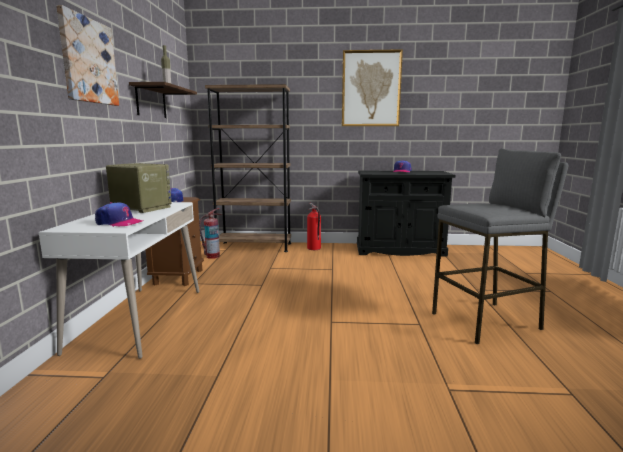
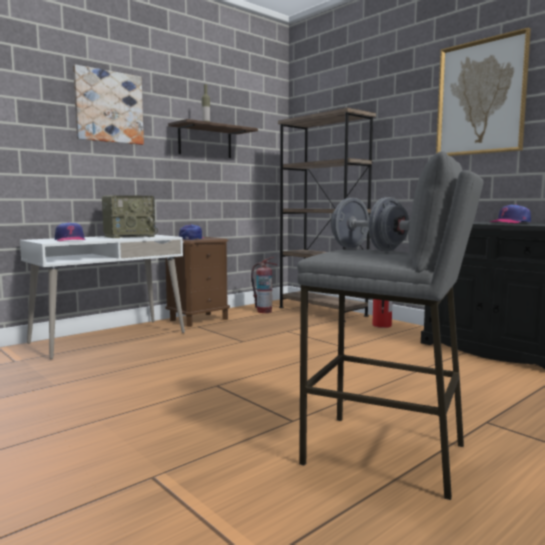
camera: 45 degrees right, 5 degrees down
radio [106,163,172,213] -> radio turned 75 degrees clockwise [102,195,158,238]
none -> grey dumbbell [330,197,410,252]

